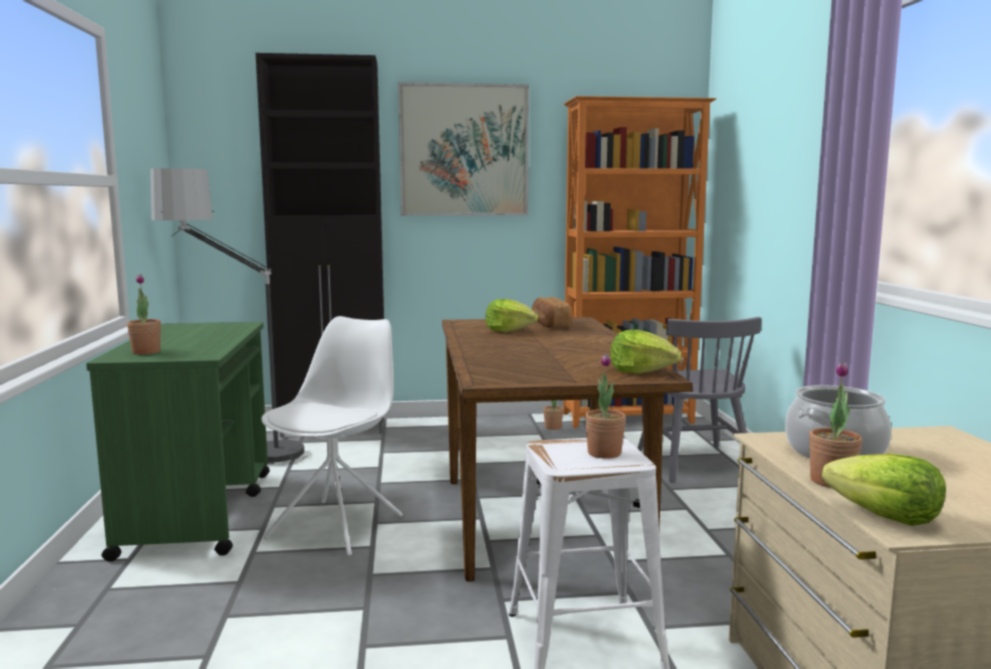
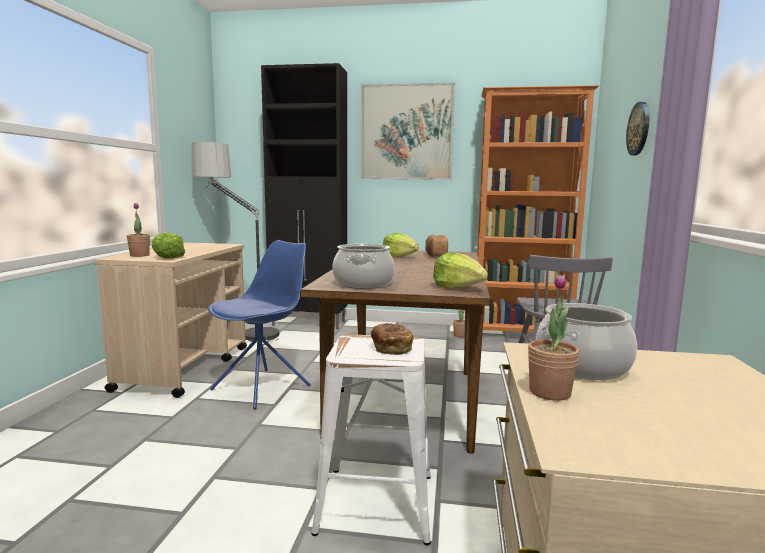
camera: 15 degrees right, 0 degrees up
green cart [86,322,270,562] -> beige cart [94,242,247,398]
white chair [262,316,403,556] -> blue chair [208,240,311,409]
potted plant [585,354,626,459] -> bread [371,323,414,355]
lettuce [822,454,946,526] -> lettuce moved to [152,232,185,259]
none -> cooking pot [332,244,395,289]
none -> wall clock [626,102,649,155]

